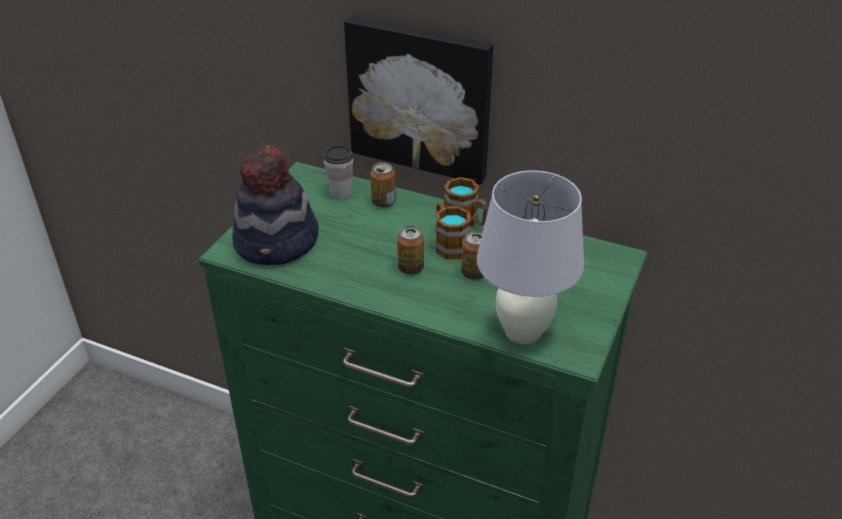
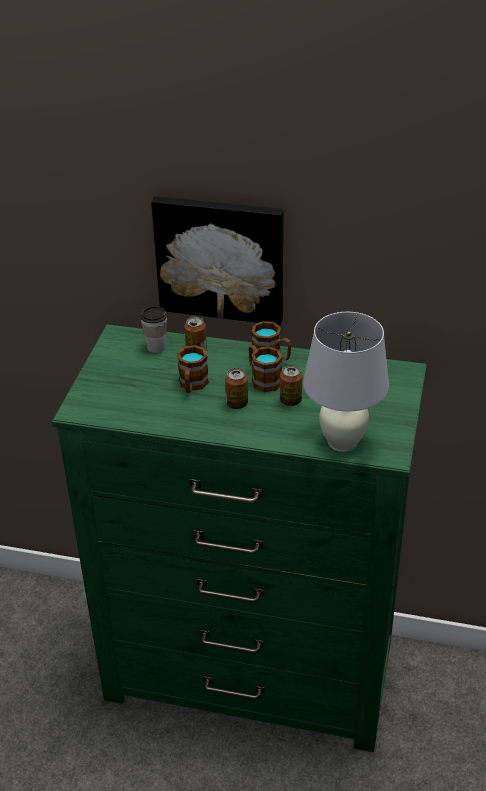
camera: 10 degrees left, 0 degrees up
hat [232,144,318,265] -> none
none -> mug [177,345,209,393]

